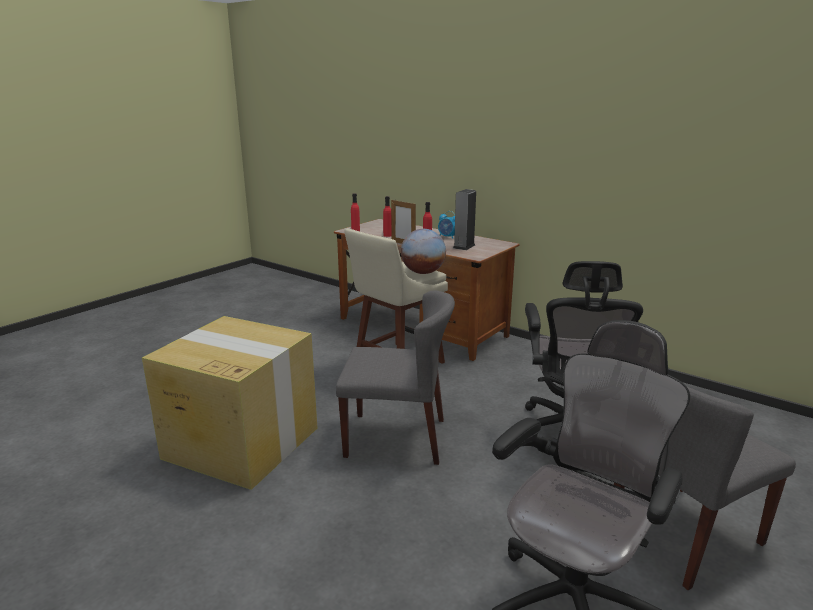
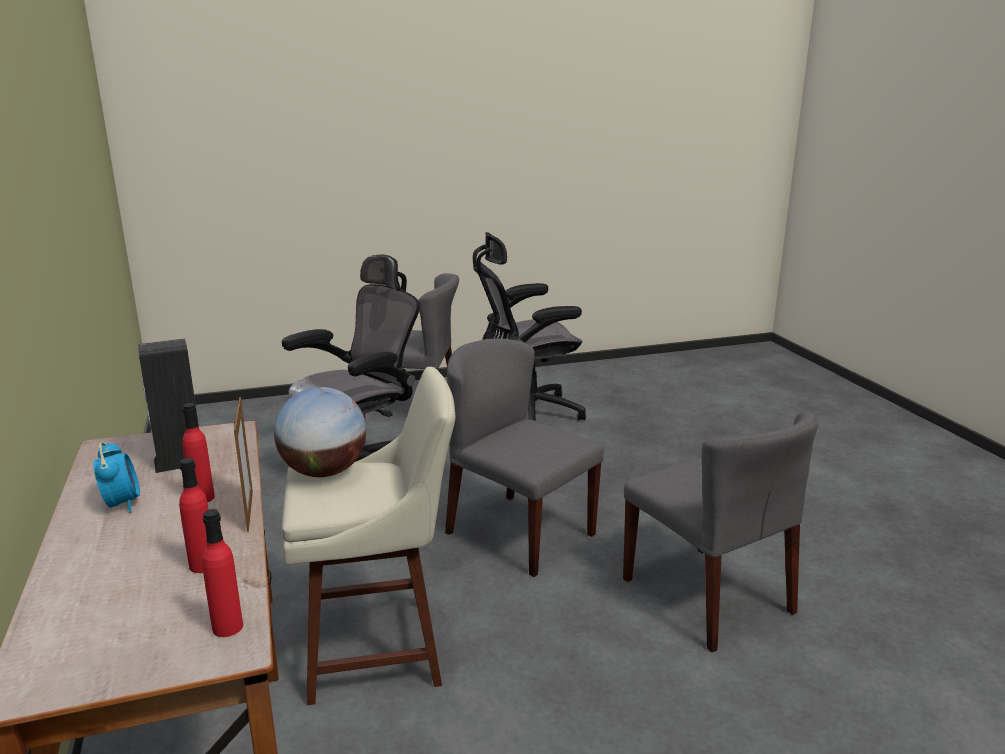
camera: 145 degrees left, 0 degrees up
cardboard box [142,316,317,490] -> grey chair [623,411,818,652]

